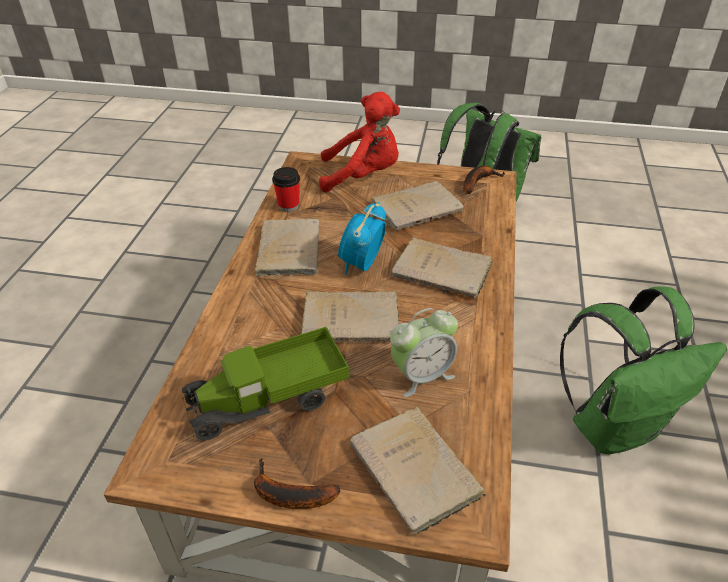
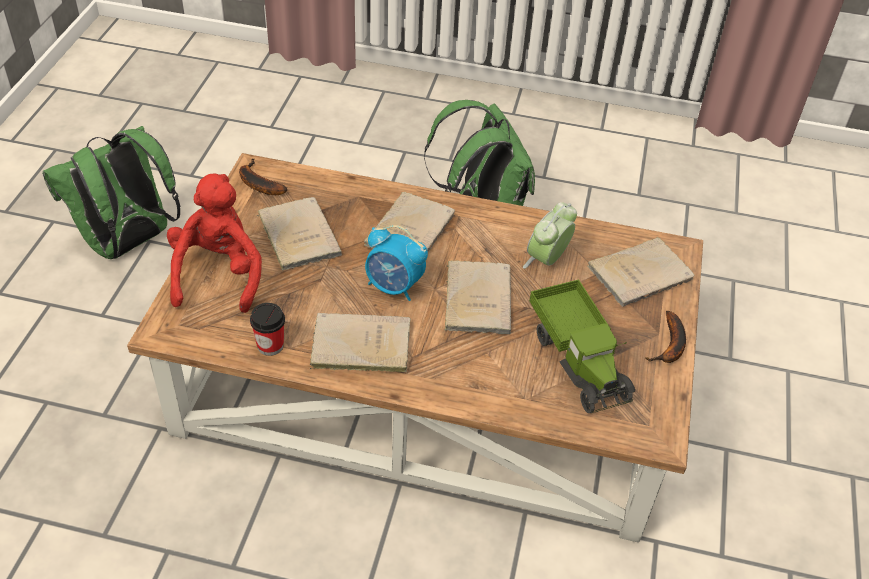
camera: 90 degrees left, 5 degrees up
alarm clock [390,308,458,397] -> alarm clock turned 120 degrees counterclockwise [523,202,577,269]

